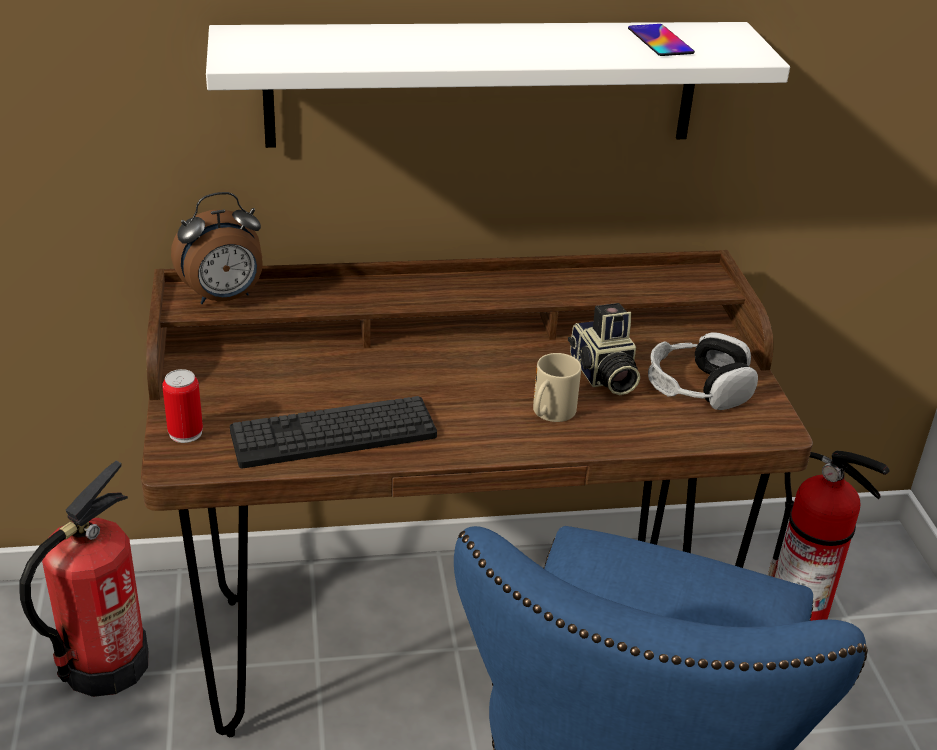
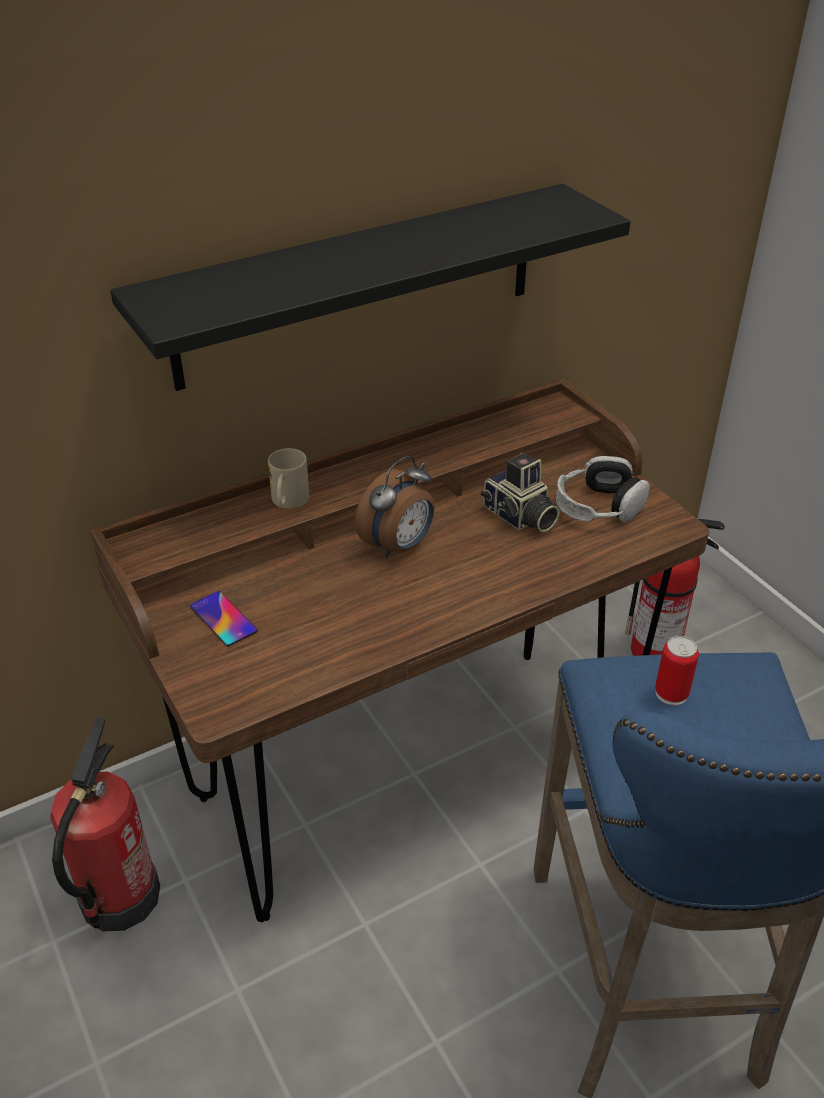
camera: 20 degrees left, 5 degrees up
can [162,369,203,443] -> can moved to [655,636,699,705]
alarm clock [171,192,263,304] -> alarm clock moved to [355,456,435,558]
white shelf [206,22,790,148] -> black shelf [110,184,631,391]
keyboard [230,396,437,468] -> none
beige mug [533,353,581,422] -> beige mug moved to [268,448,309,508]
phone [628,24,695,56] -> phone moved to [190,591,258,646]

